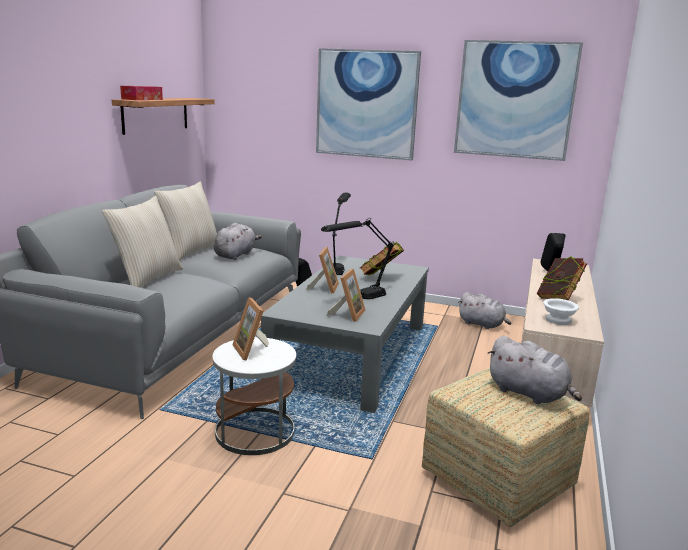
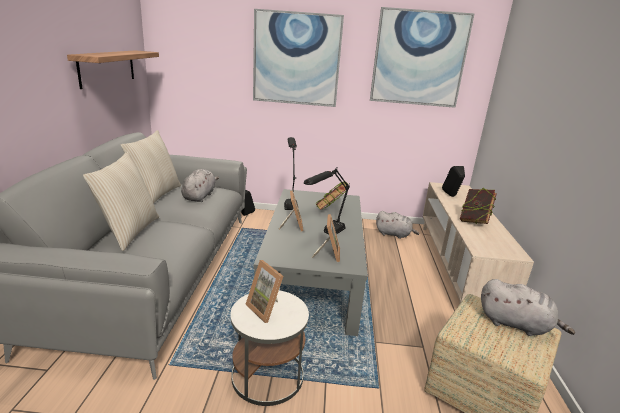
camera: 15 degrees left, 5 degrees up
tissue box [120,86,163,100] -> none
white bowl [543,298,579,325] -> none

